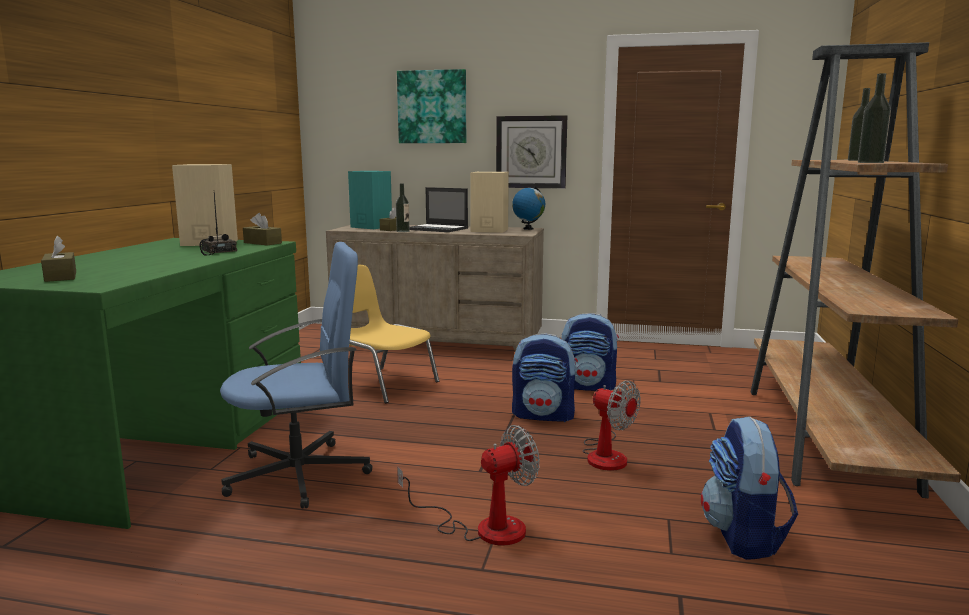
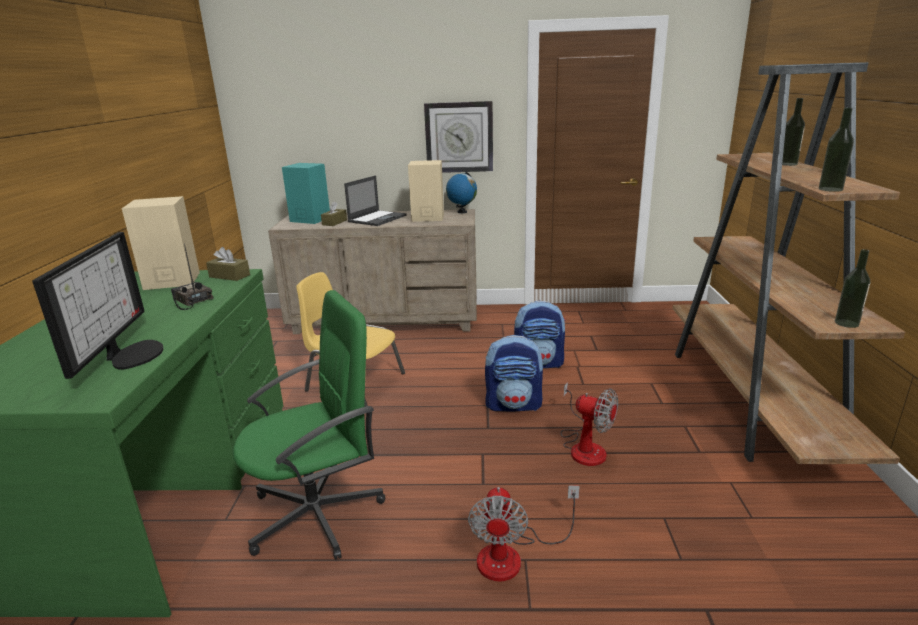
camera: 10 degrees left, 10 degrees up
brown tissue box [41,236,76,282] -> none
blue office chair [220,242,373,509] -> green office chair [233,290,385,559]
bottle [396,183,410,232] -> bottle moved to [835,249,870,328]
picture [397,69,466,143] -> none
fan [397,425,540,546] -> fan turned 135 degrees clockwise [468,485,580,581]
laptop [409,187,468,232] -> laptop turned 75 degrees counterclockwise [344,175,407,226]
backpack [701,416,798,560] -> none
none -> monitor [32,232,163,379]

